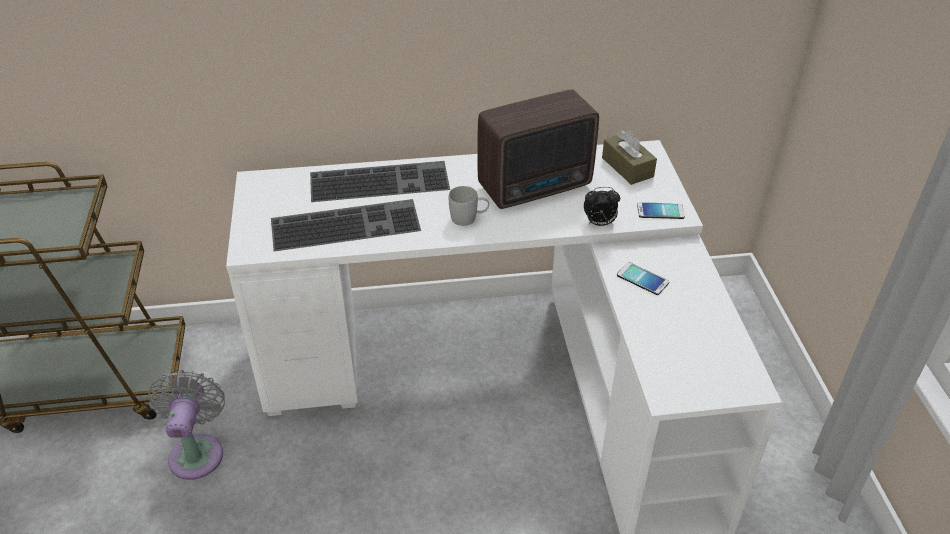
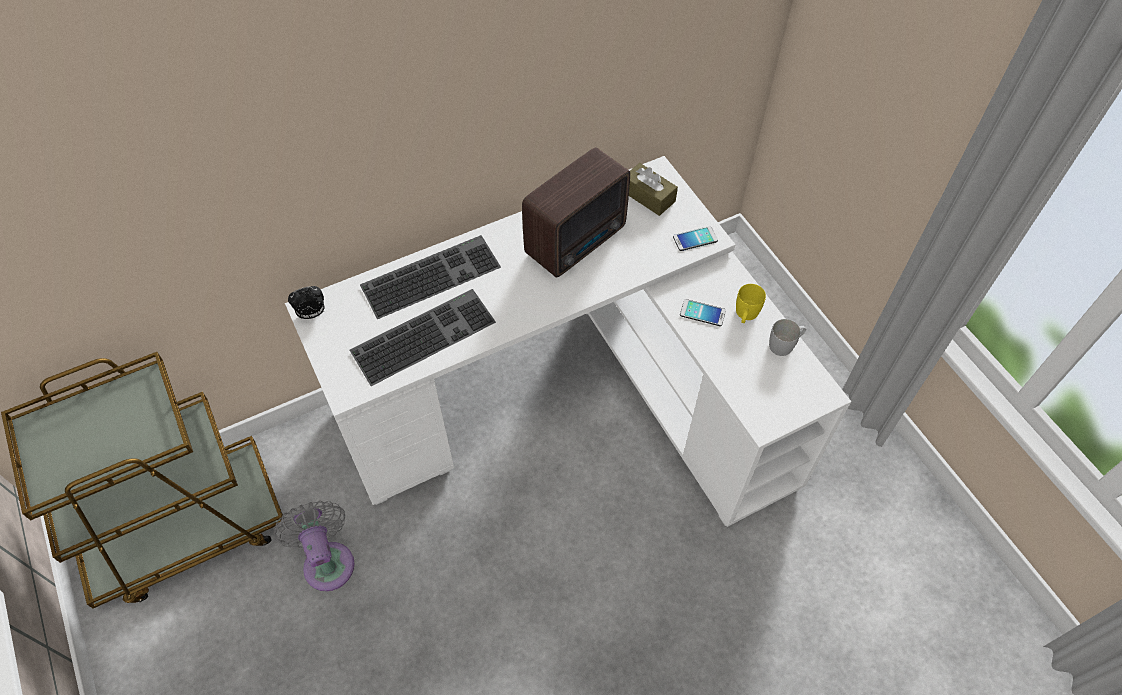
camera: 20 degrees left, 15 degrees up
white mug [449,186,489,226] -> white mug moved to [769,319,806,356]
alarm clock [584,187,620,226] -> alarm clock moved to [288,286,324,319]
none -> yellow mug [736,284,766,323]

